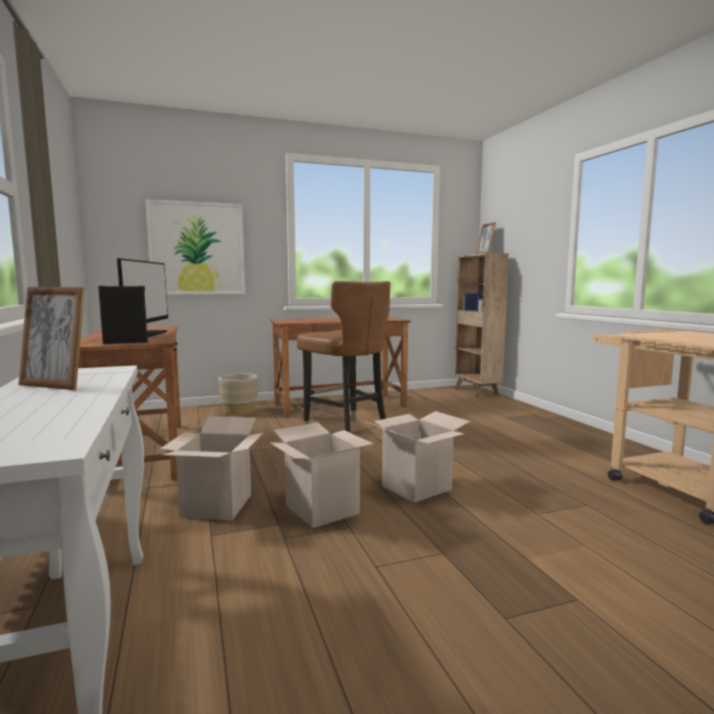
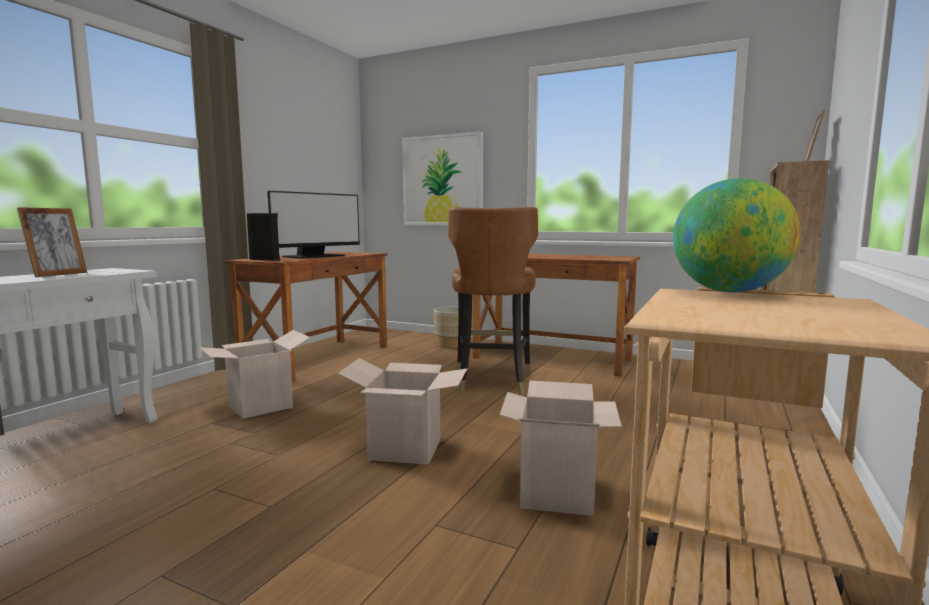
camera: 45 degrees right, 0 degrees up
picture frame [18,287,85,390] -> picture frame turned 135 degrees counterclockwise [17,207,88,277]
cardboard box [270,422,375,528] -> cardboard box moved to [499,381,622,516]
none -> globe [673,178,801,292]

